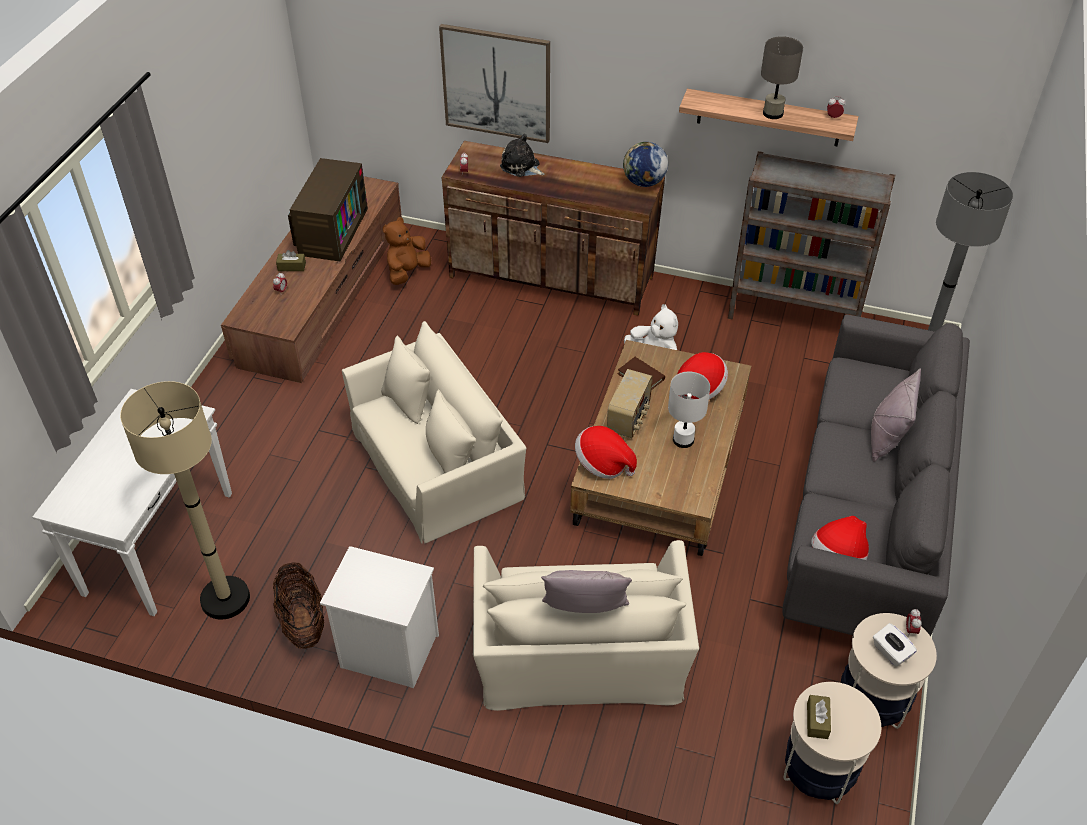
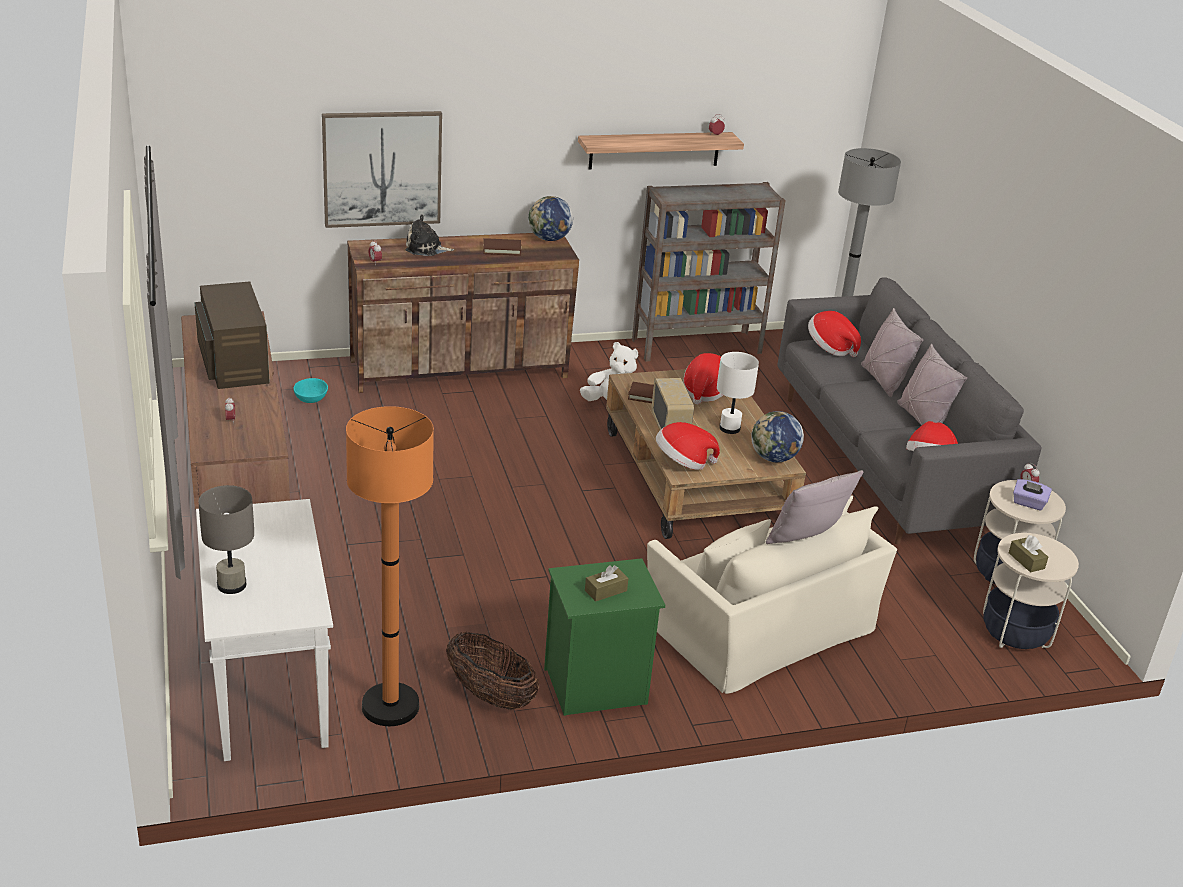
camera: 35 degrees left, 15 degrees down
beige floor lamp [120,381,250,619] -> orange floor lamp [346,406,434,726]
brown tissue box [276,250,306,271] -> brown tissue box moved to [585,565,628,602]
white nightstand [320,546,439,688] -> green nightstand [544,558,665,716]
beige armchair [342,321,526,543] -> none
brown plush toy [383,217,431,285] -> turquoise bowl [294,378,328,403]
grey table lamp [761,36,803,119] -> grey table lamp moved to [199,485,254,594]
white tissue box [873,623,917,667] -> purple tissue box [1013,479,1052,511]
none -> brown book [483,238,521,256]
none -> globe [751,411,804,462]
none -> hat [808,311,861,357]
none -> purple pillow [897,344,967,425]

